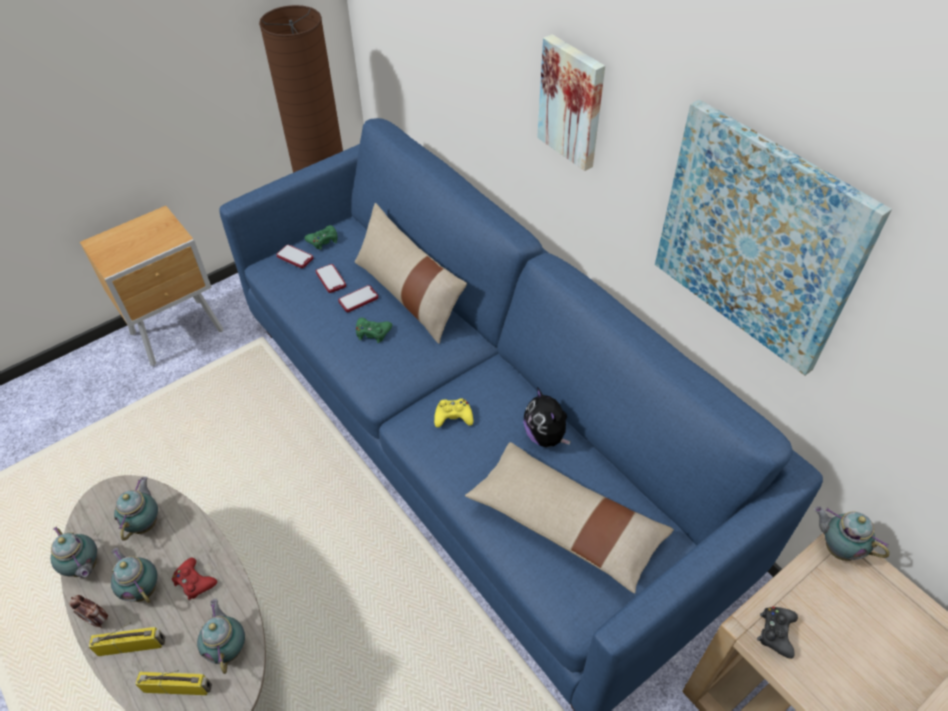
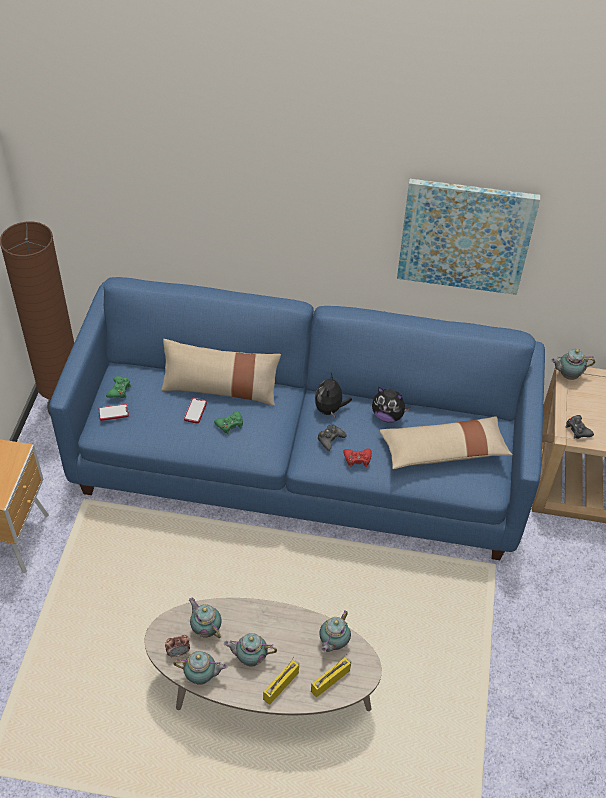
camera: 45 degrees left, 0 degrees up
alarm clock [70,595,108,628] -> alarm clock moved to [165,635,190,658]
red game controller [172,558,217,600] -> red game controller moved to [344,449,372,467]
teapot [197,599,245,674] -> teapot turned 90 degrees counterclockwise [320,610,351,653]
phone [316,264,346,293] -> none
yellow game controller [434,399,473,428] -> black game controller [318,425,346,451]
picture [537,34,605,171] -> none
none -> plush toy [315,373,352,418]

